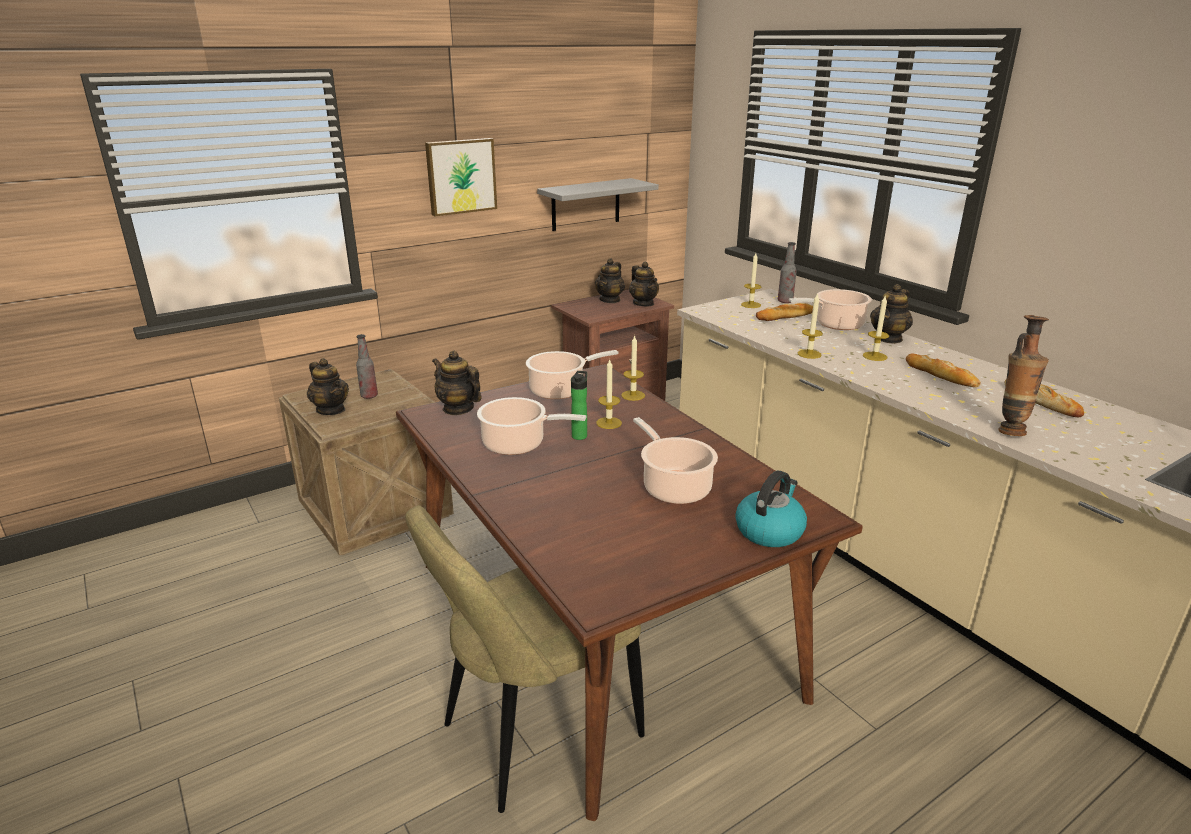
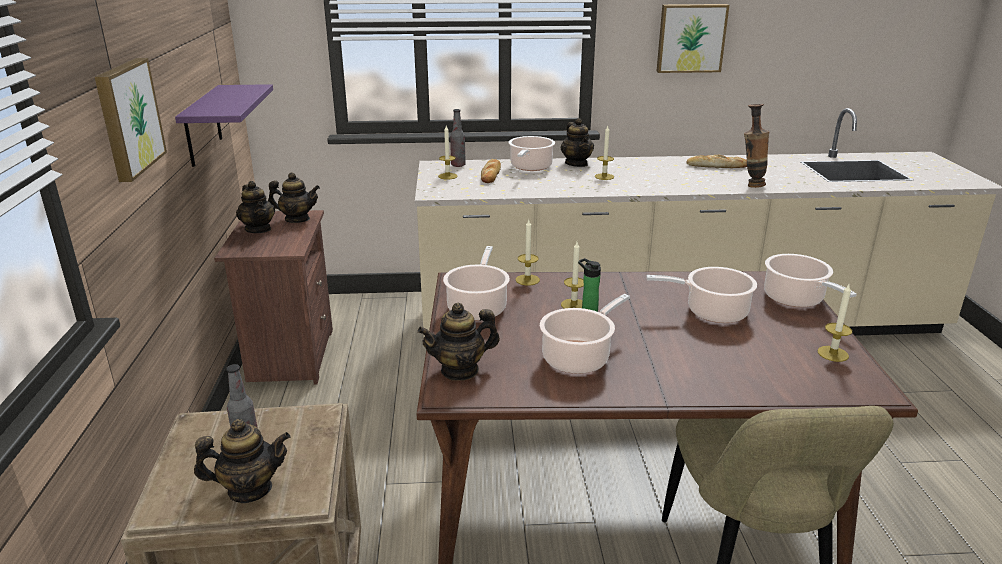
camera: 60 degrees left, 0 degrees up
grey shelf [537,178,659,231] -> purple shelf [175,84,273,167]
kettle [735,471,807,547] -> cooking pot [764,254,857,307]
candle [798,293,823,359] -> candle moved to [817,284,852,362]
bread [906,353,981,387] -> none
none -> picture [656,4,729,73]

